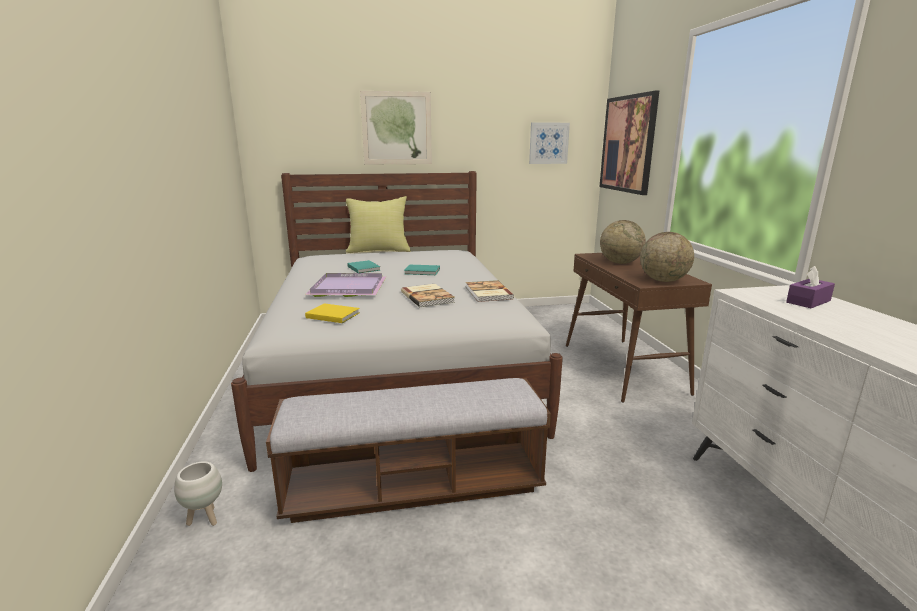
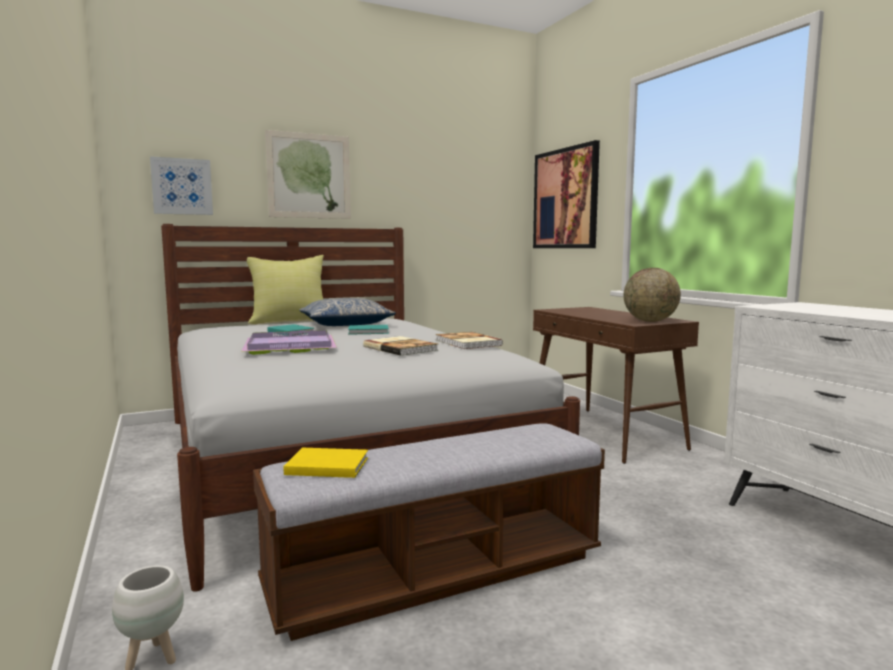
camera: 15 degrees left, 10 degrees down
yellow book [305,303,360,323] -> yellow book moved to [284,448,368,478]
picture [529,122,570,164] -> picture moved to [150,156,213,215]
globe [600,220,646,264] -> none
purple tissue box [786,266,835,308] -> none
none -> pillow [299,298,396,326]

